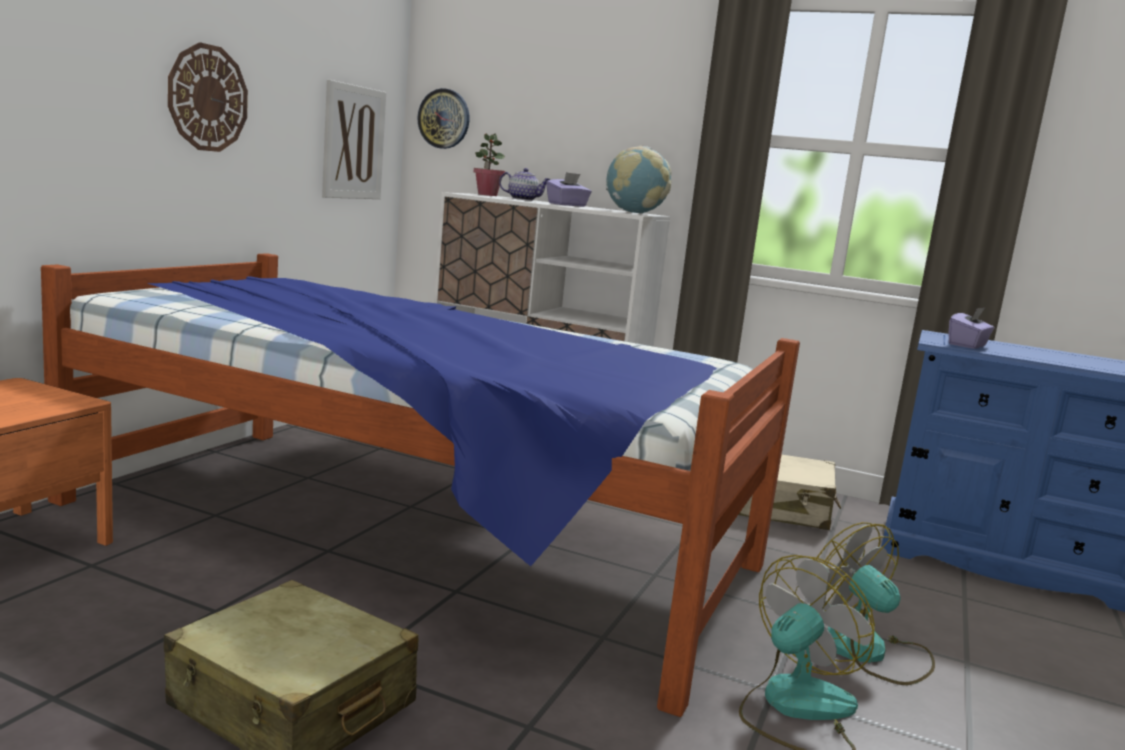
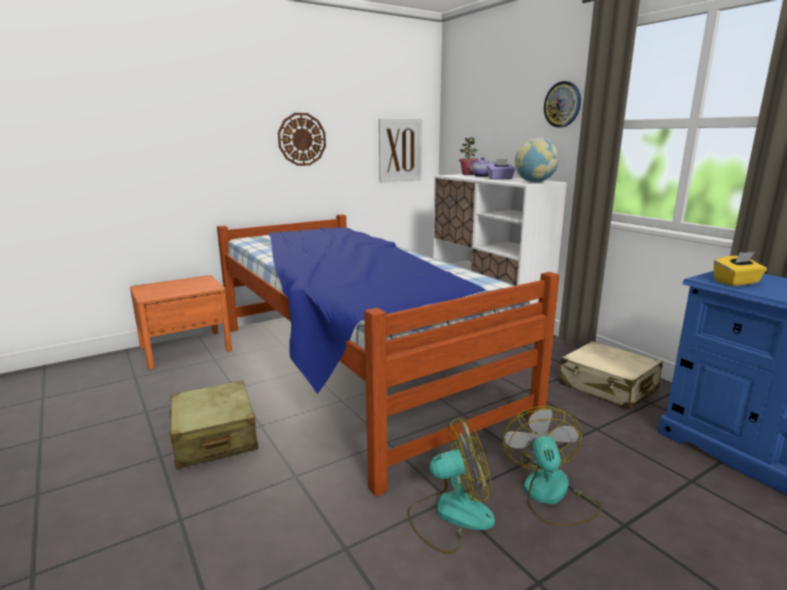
camera: 35 degrees right, 5 degrees up
wall clock [418,88,470,149] -> wall clock moved to [544,81,581,127]
purple tissue box [949,307,994,349] -> yellow tissue box [714,252,767,286]

